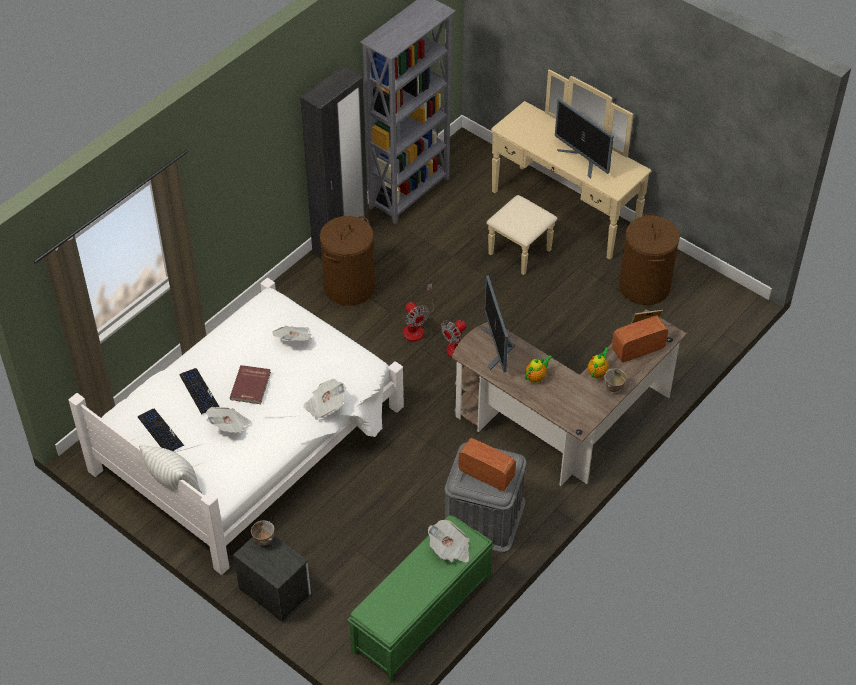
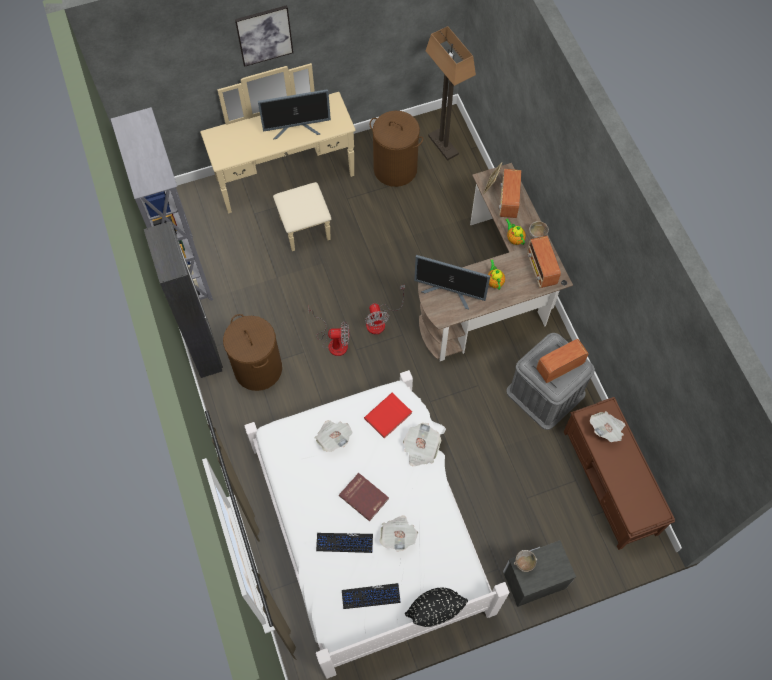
camera: 60 degrees left, 15 degrees up
white pillow [139,444,202,493] -> black pillow [405,588,468,627]
green bench [347,515,494,683] -> brown bench [563,397,675,550]
none -> picture [235,5,293,67]
none -> red book [364,393,412,439]
none -> floor lamp [426,26,476,161]
none -> radio [527,236,561,288]

